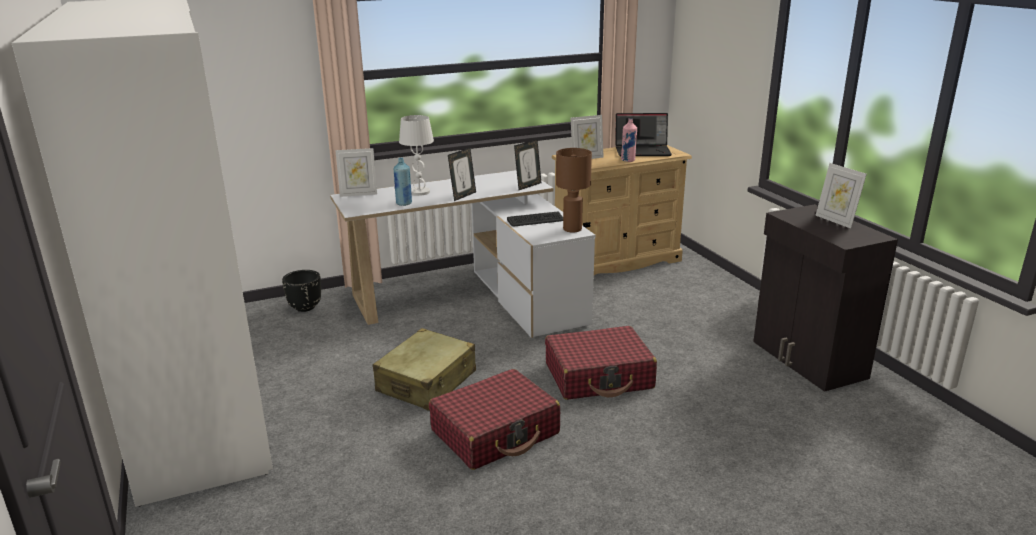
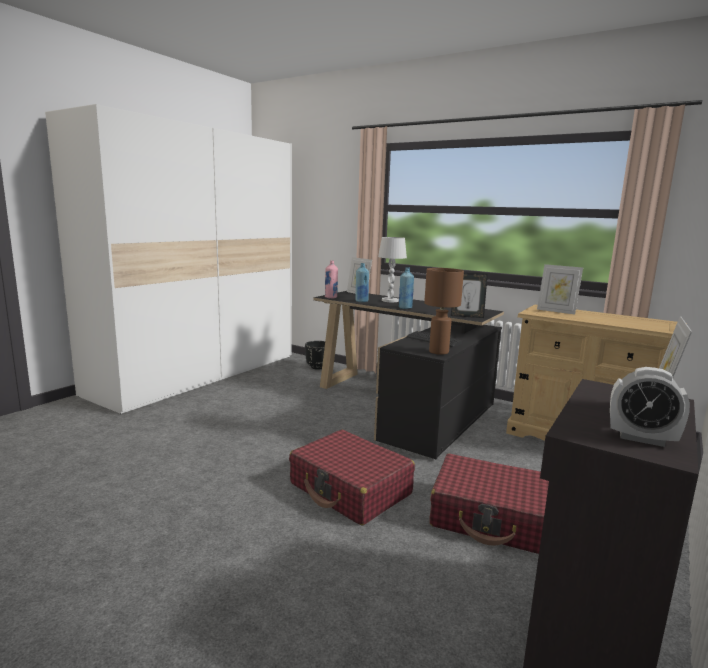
camera: 55 degrees right, 10 degrees down
white desk [330,170,596,338] -> black desk [314,291,504,459]
beige suitcase [373,328,476,411] -> none
red suitcase [429,369,560,470] -> red suitcase moved to [429,454,549,554]
picture frame [448,147,476,201] -> blue bottle [399,267,414,309]
laptop [615,113,672,156] -> none
pink bottle [621,118,637,162] -> pink bottle moved to [325,260,338,299]
none -> alarm clock [610,367,690,447]

